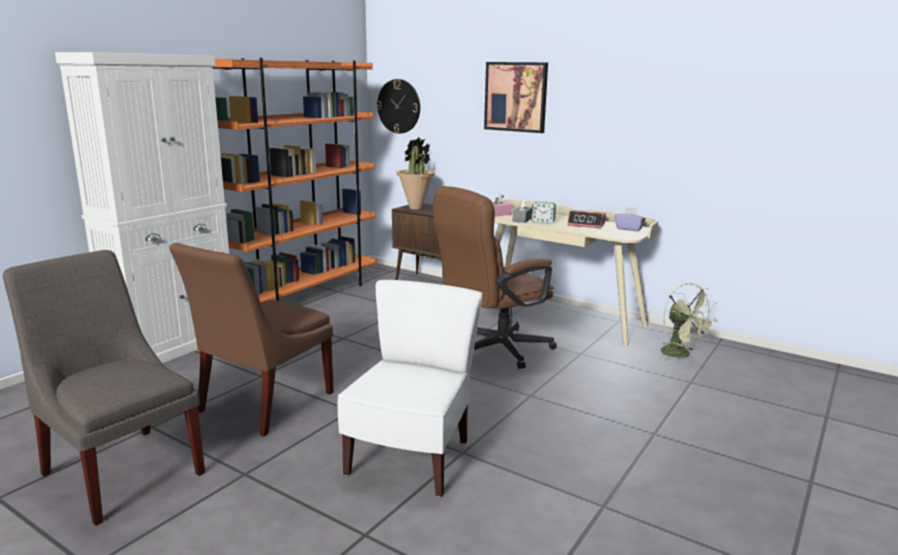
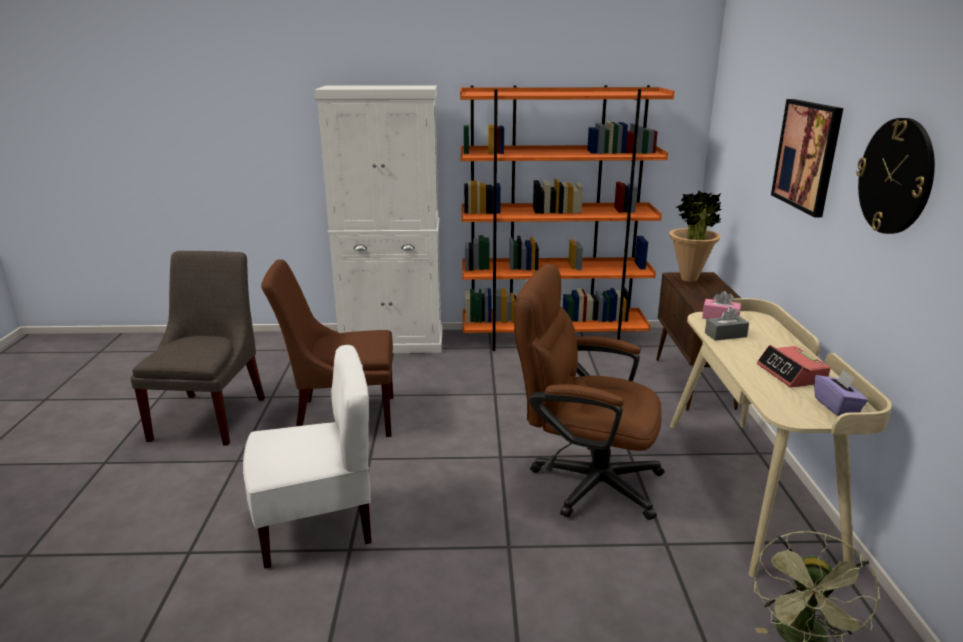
camera: 55 degrees right, 5 degrees up
wall clock [376,79,420,134] -> wall clock moved to [856,118,935,234]
alarm clock [531,201,556,224] -> none

